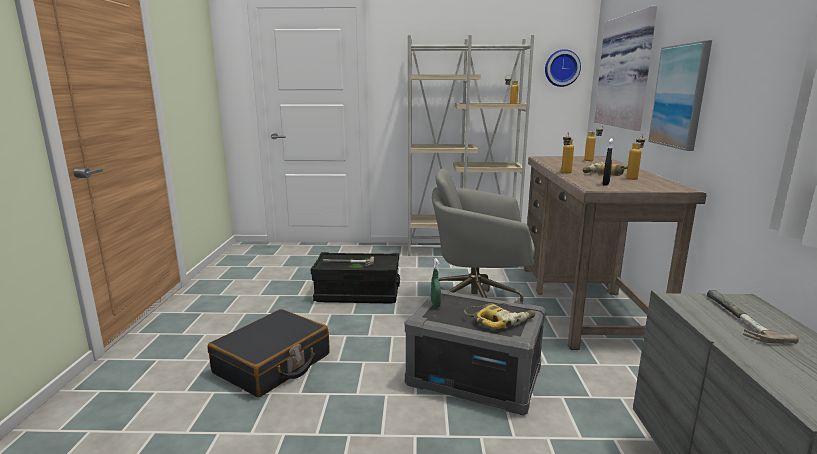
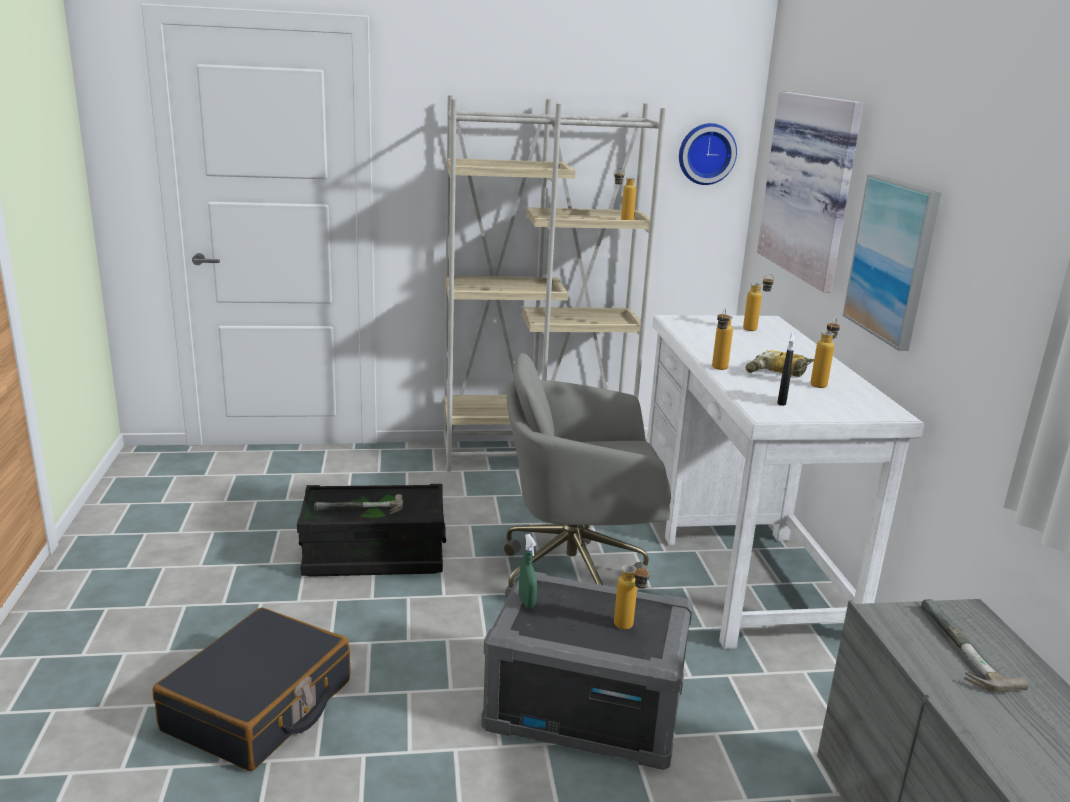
camera: 10 degrees left, 5 degrees up
power drill [464,303,536,329] -> bottle [614,563,650,629]
brown desk [524,156,706,350] -> white desk [647,315,924,649]

